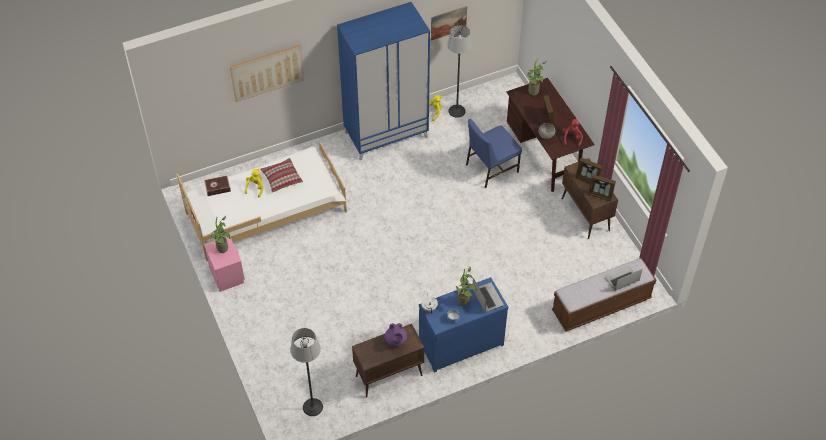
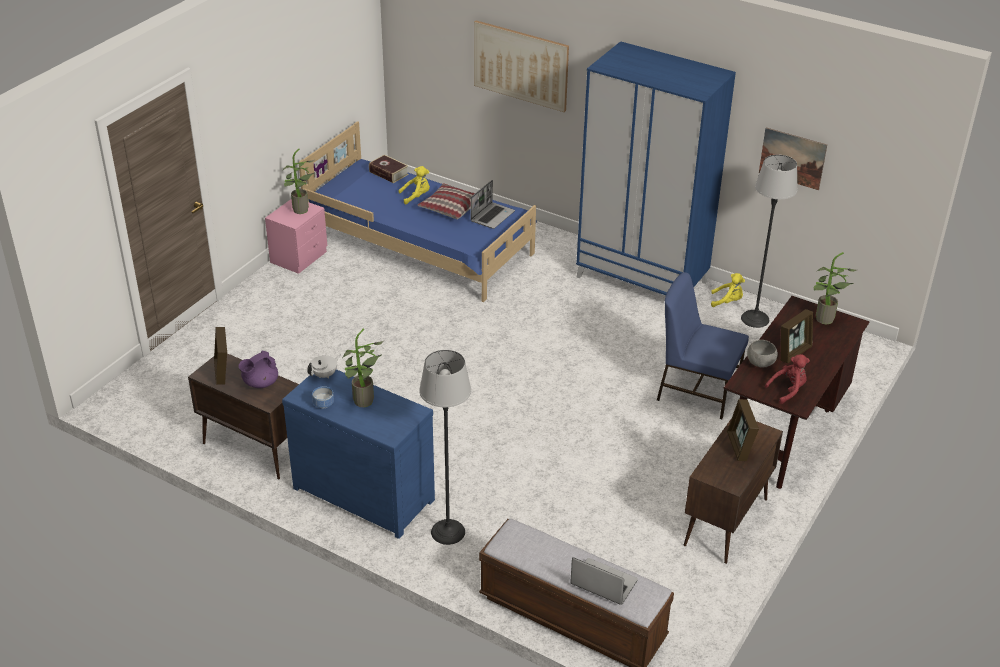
camera: 55 degrees right, 15 degrees down
white bed [177,141,347,261] -> blue bed [299,121,537,302]
floor lamp [290,328,323,416] -> floor lamp moved to [419,350,471,545]
laptop [472,278,504,312] -> laptop moved to [470,180,515,229]
picture frame [588,174,616,202] -> picture frame moved to [214,327,227,385]

